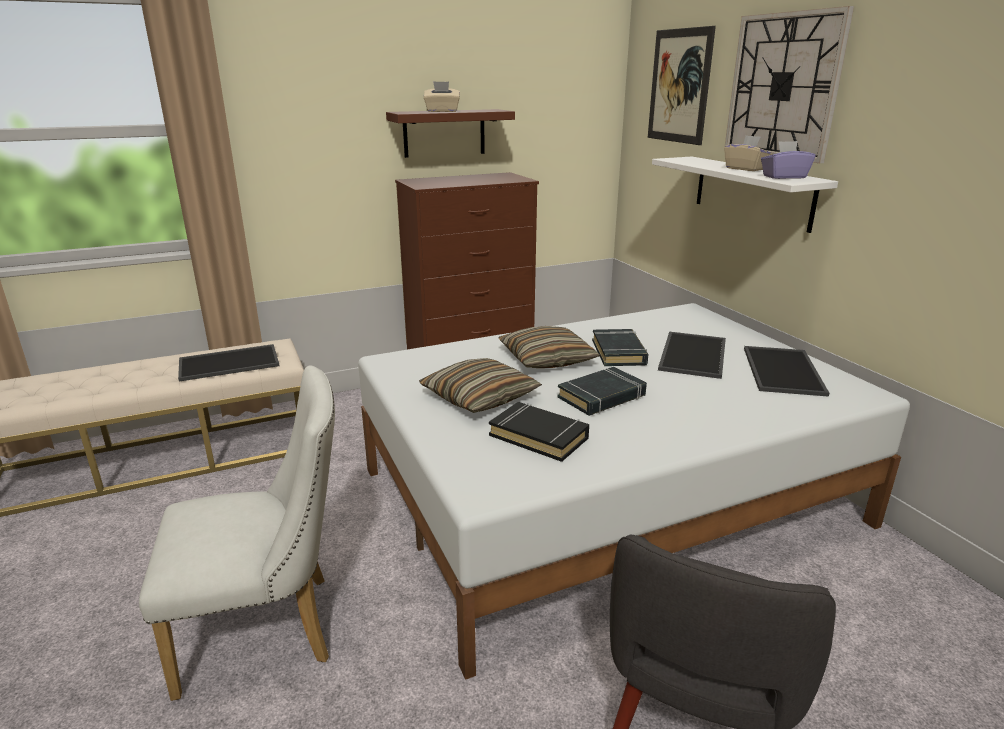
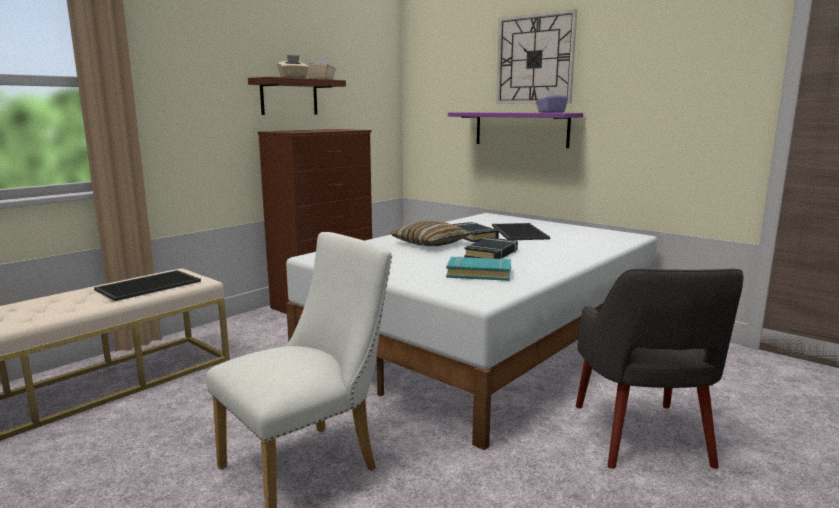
camera: 25 degrees left, 10 degrees down
pillow [419,358,542,413] -> none
black book [489,402,589,462] -> turquoise book [446,256,511,281]
picture [648,26,716,145] -> none
white shelf [652,157,838,233] -> purple shelf [448,112,583,148]
beige tissue box [724,135,772,171] -> beige tissue box moved to [306,58,336,80]
tray [744,346,829,397] -> none

